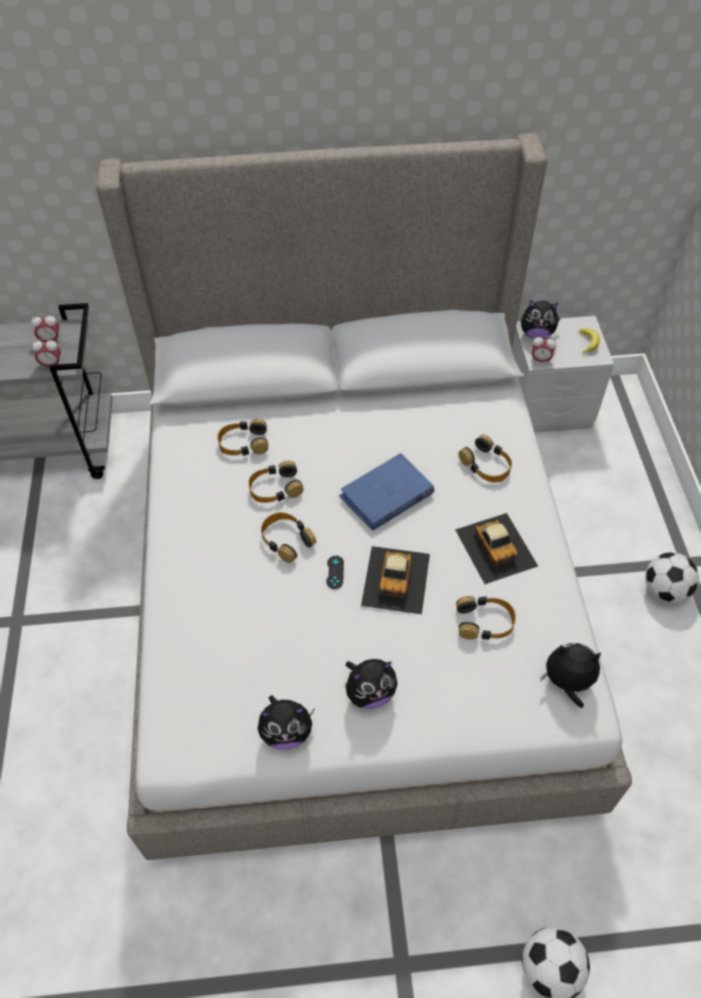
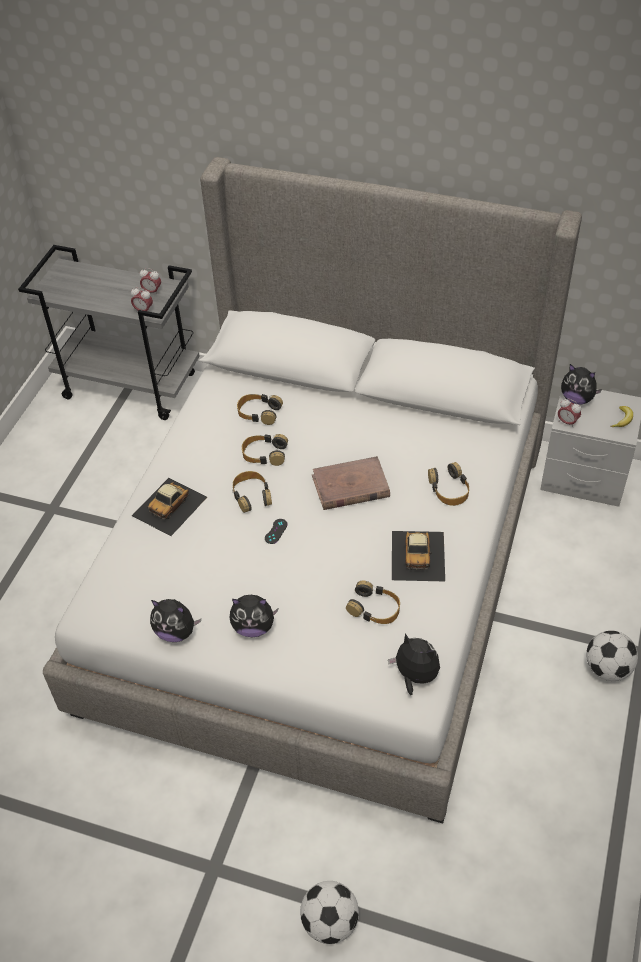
camera: 25 degrees right, 5 degrees down
blue book [339,453,434,531] -> brown book [312,456,390,510]
toy car [361,546,430,614] -> toy car moved to [132,478,207,536]

